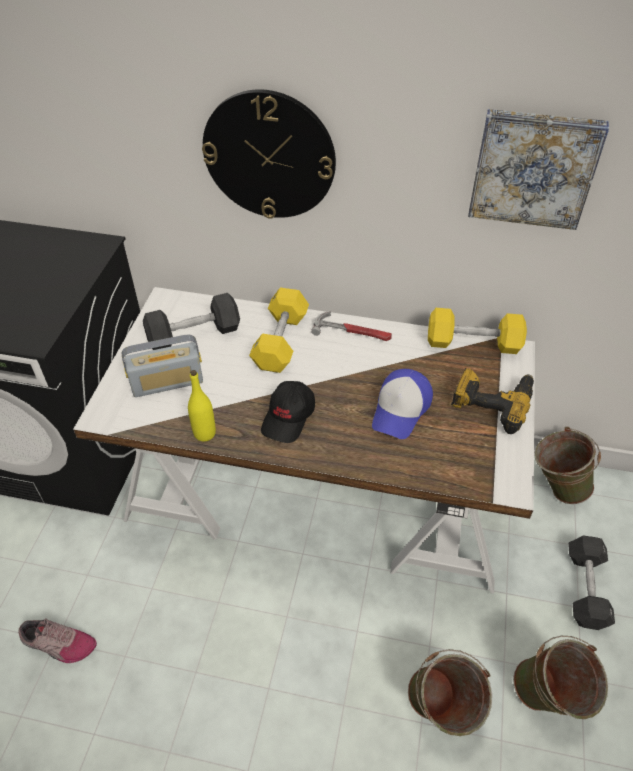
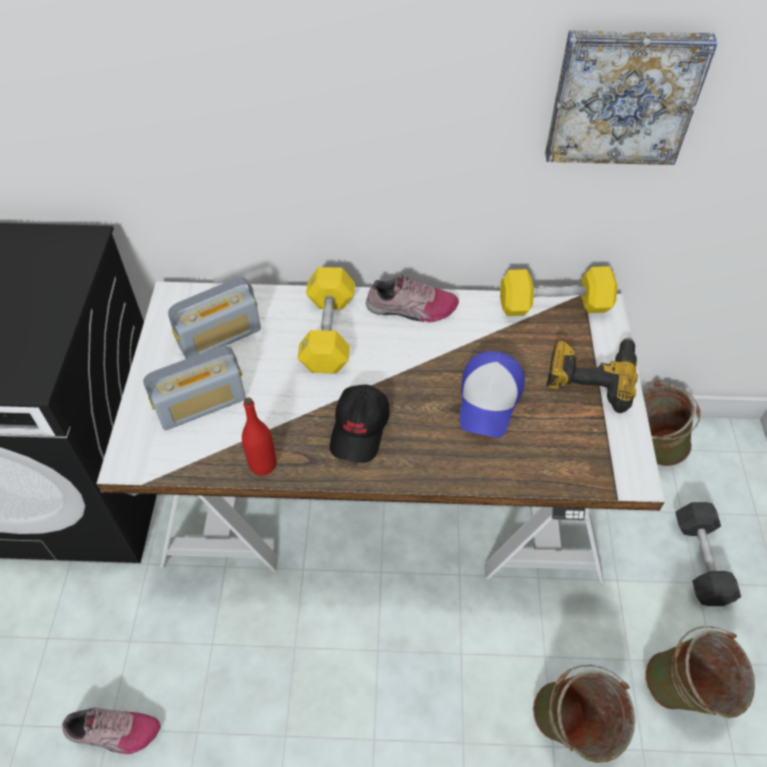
camera: 10 degrees left, 5 degrees up
black dumbbell [143,293,240,350] -> radio [168,277,261,359]
yellow bottle [188,370,216,441] -> red bottle [242,397,276,476]
wall clock [202,89,336,219] -> none
hammer [311,311,392,341] -> shoe [366,274,459,322]

